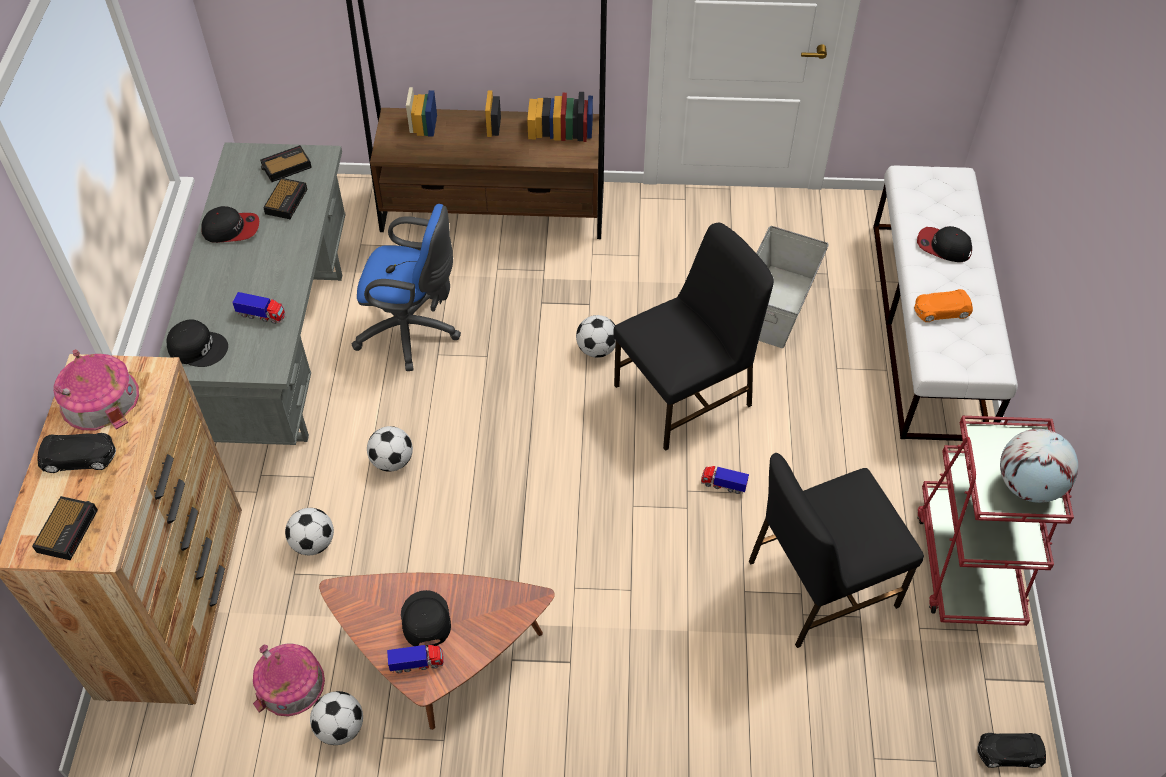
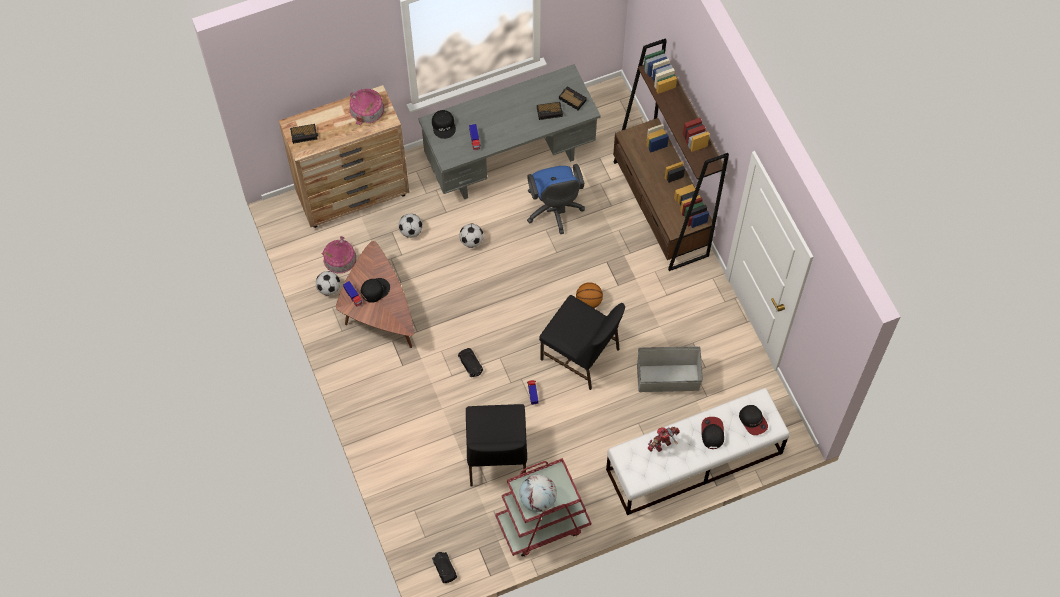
camera: 65 degrees right, 10 degrees up
black toy car [38,433,116,473] -> black toy car moved to [458,348,483,377]
cap [201,206,259,243] -> cap moved to [739,405,768,435]
football [576,315,616,358] -> basketball [576,282,603,308]
black chair [749,453,924,648] -> black chair turned 135 degrees counterclockwise [466,404,527,487]
orange toy car [914,289,973,322] -> toy robot [648,427,680,452]

